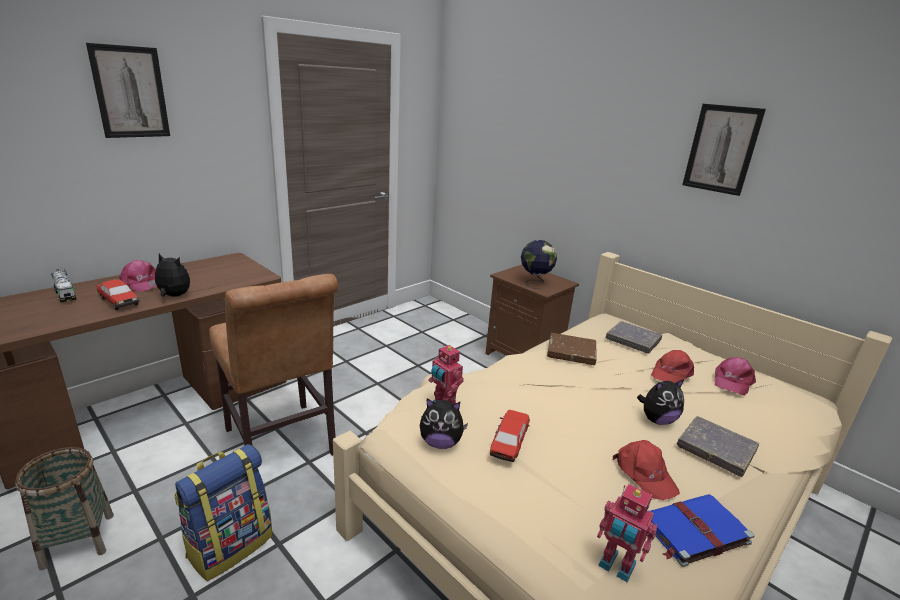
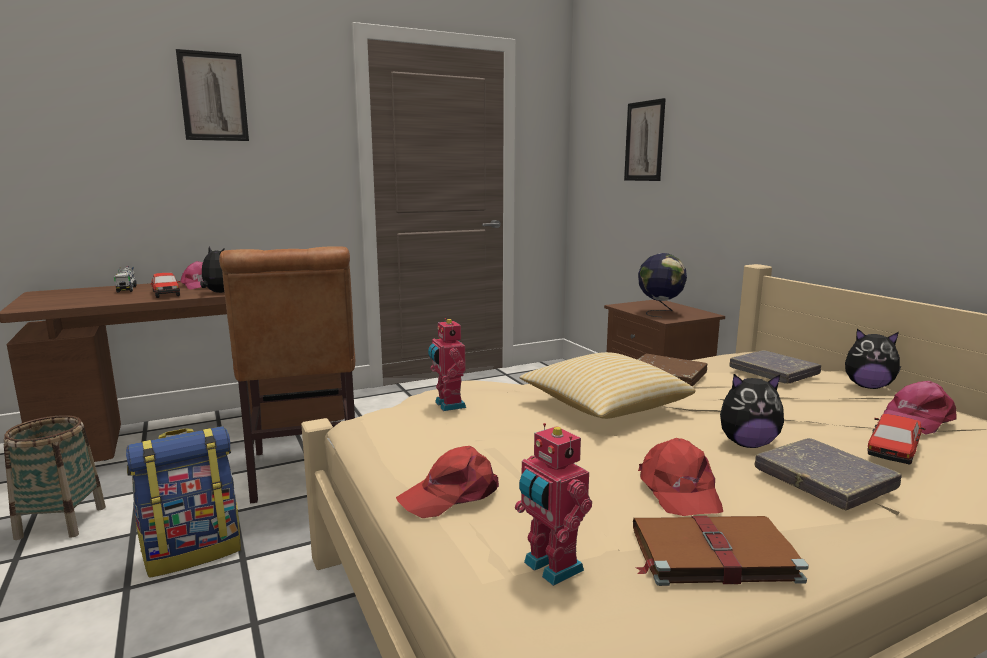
camera: 20 degrees right, 10 degrees down
plush toy [420,398,468,449] -> plush toy moved to [845,328,902,389]
toy car [490,410,530,462] -> toy car moved to [867,414,926,465]
blue book [650,494,755,567] -> brown book [633,516,809,586]
red cap [651,350,694,383] -> red cap moved to [396,446,499,518]
picture [682,104,766,196] -> picture moved to [624,98,666,181]
none -> pillow [520,352,696,419]

